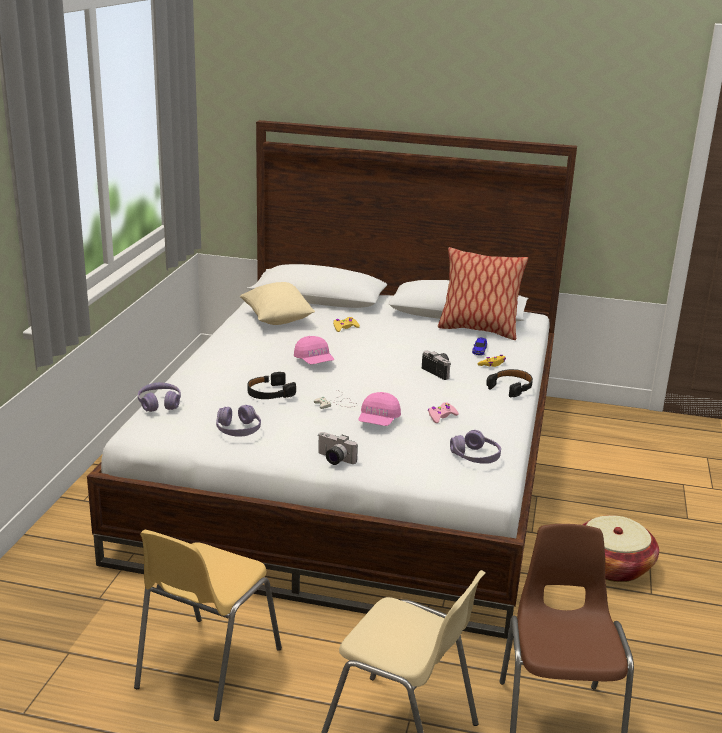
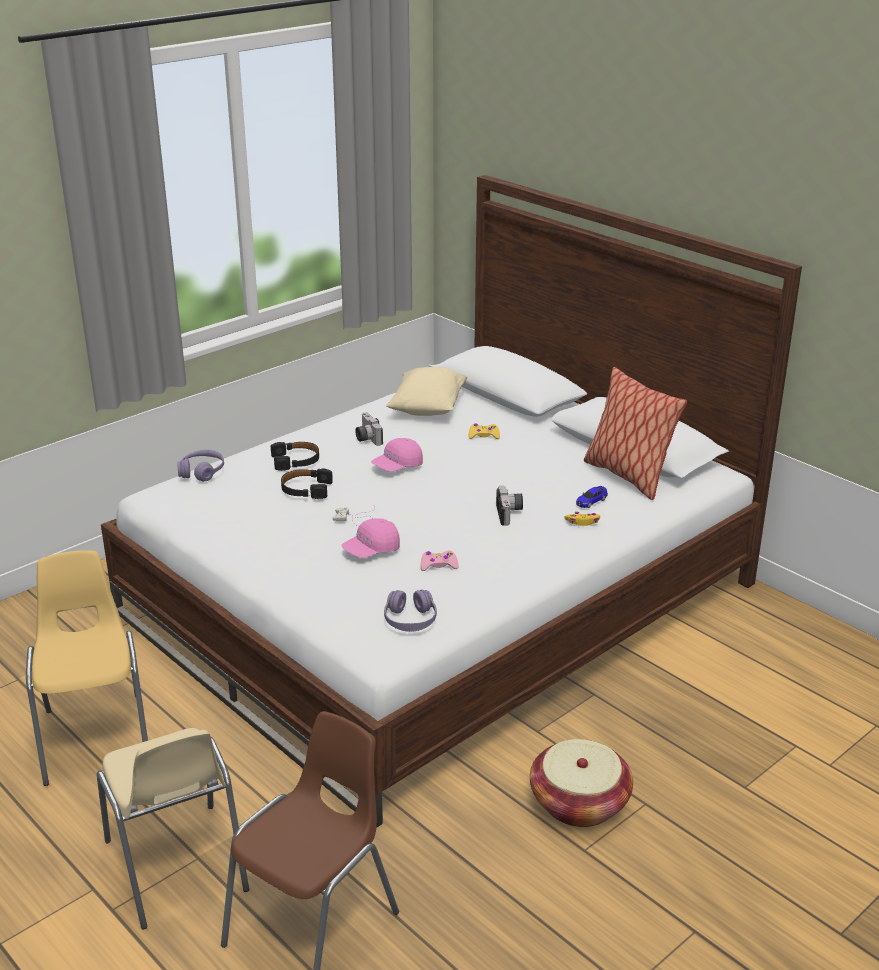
camera: 35 degrees right, 5 degrees up
yellow chair [134,530,282,721] -> yellow chair turned 105 degrees clockwise [26,550,148,786]
purple headphones [216,405,261,437] -> none
pink cap [294,336,334,364] -> pink cap turned 45 degrees clockwise [371,438,423,472]
camera [318,432,358,465] -> camera moved to [356,413,383,446]
black headphones [486,369,533,398] -> black headphones moved to [271,442,319,471]

